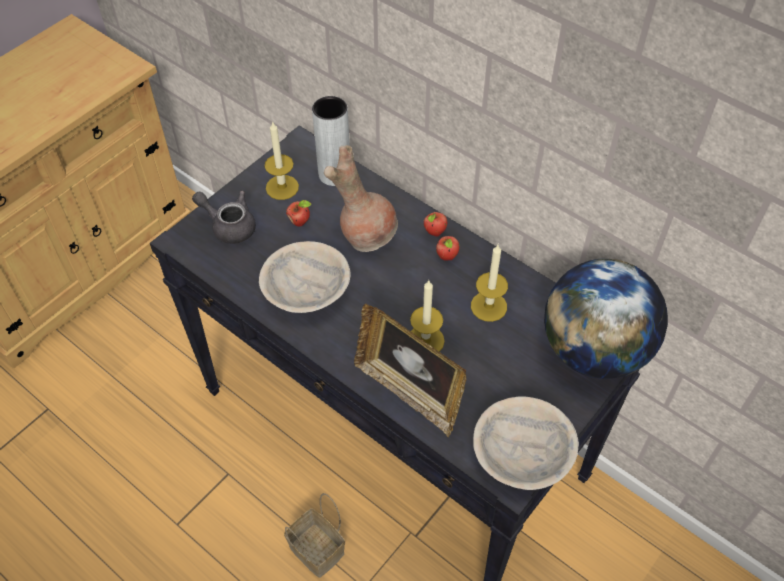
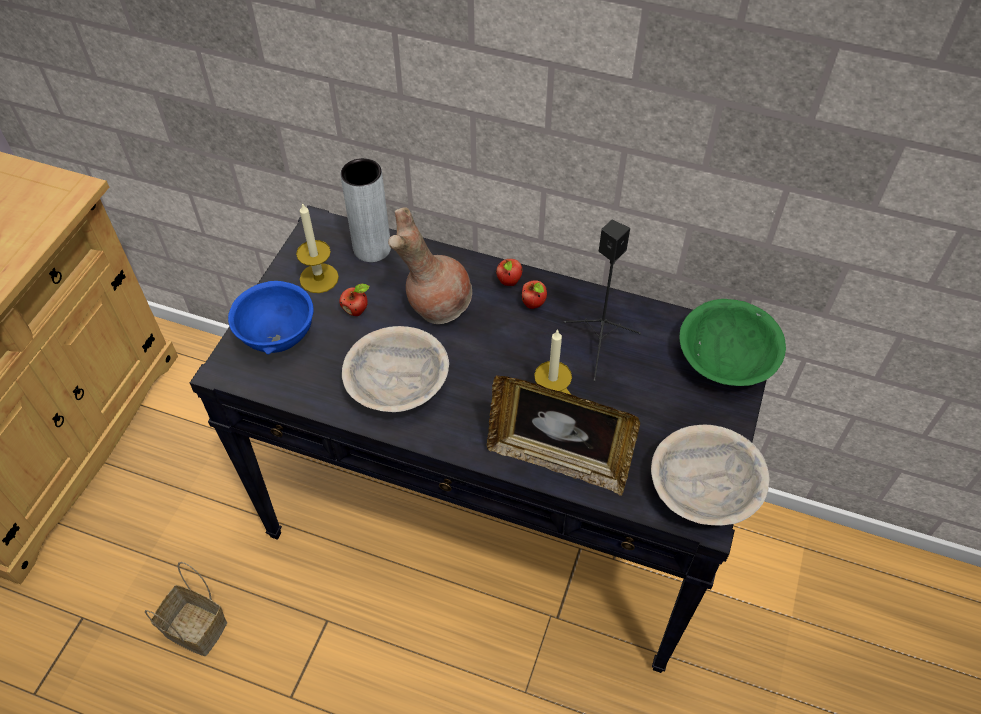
camera: 20 degrees left, 0 degrees up
grey teapot [192,191,256,244] -> blue bowl [228,281,314,355]
basket [284,493,345,578] -> basket moved to [145,562,227,656]
candle [471,245,508,322] -> black speaker [564,220,641,381]
globe [544,259,668,379] -> green bowl [680,299,786,386]

